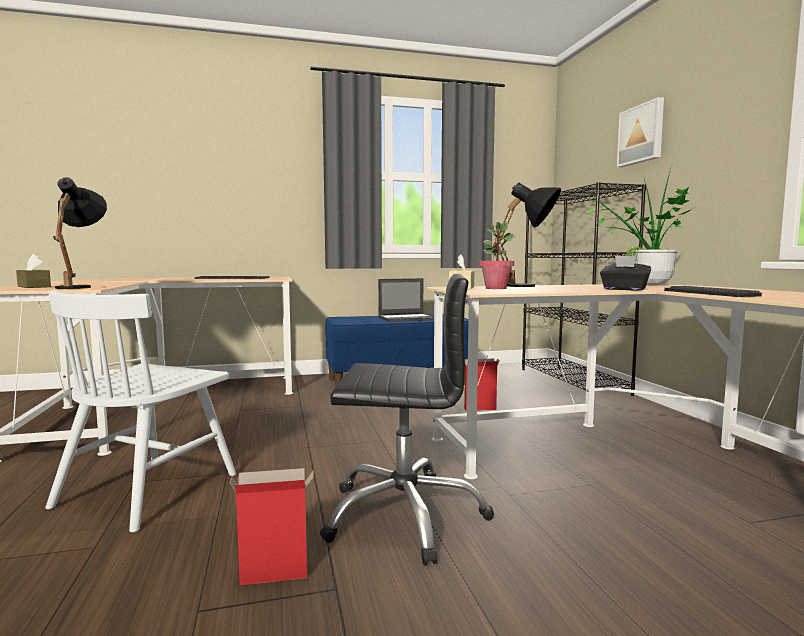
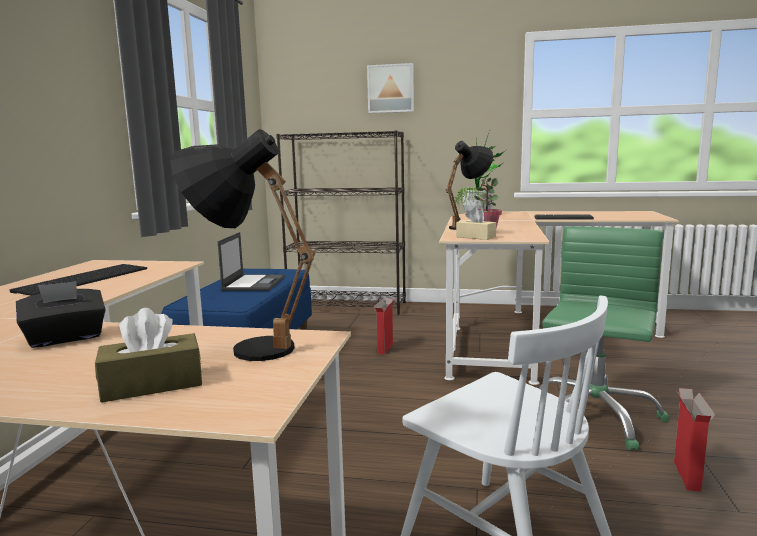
camera: 65 degrees left, 5 degrees up
black office chair [320,274,494,565] -> green office chair [539,226,670,451]
black tissue box [600,256,651,291] -> black tissue box moved to [16,281,106,348]

